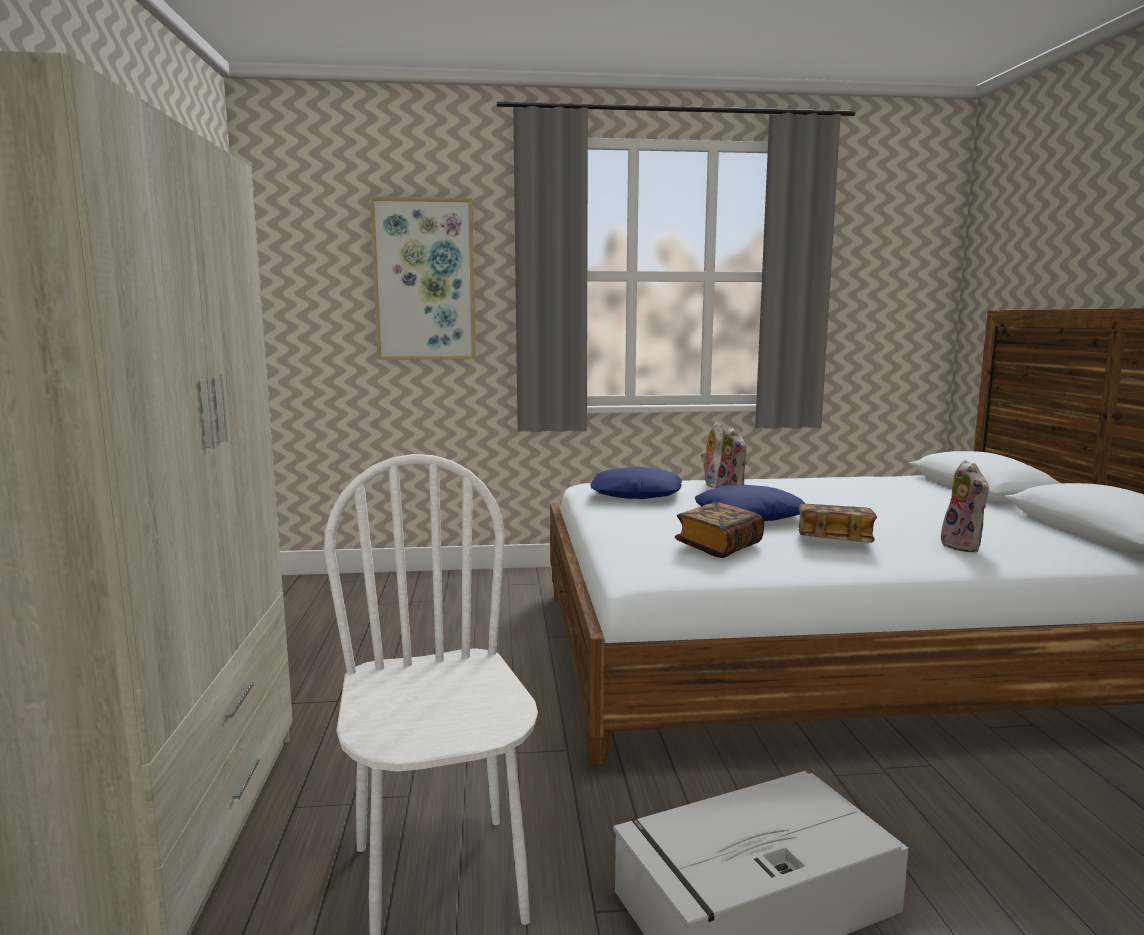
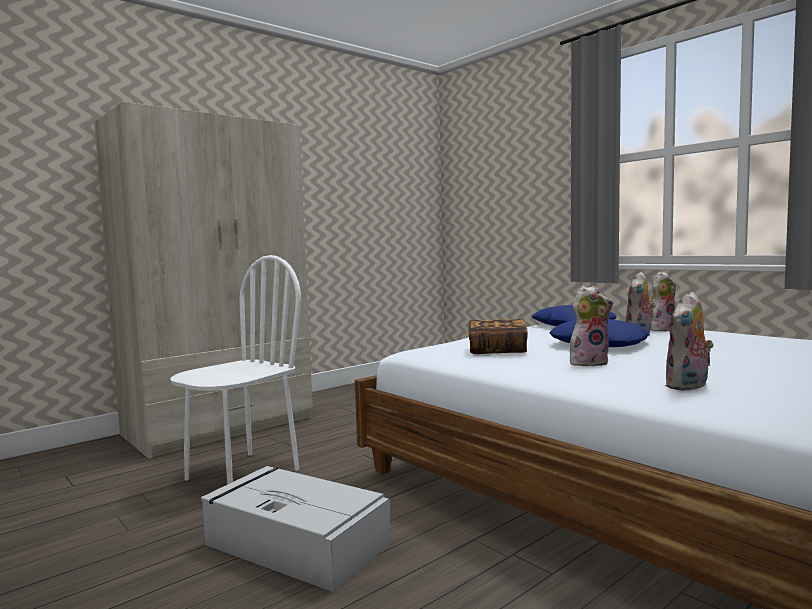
camera: 55 degrees right, 5 degrees down
picture [370,196,476,360] -> none
book [798,504,877,543] -> plush toy [570,286,613,366]

